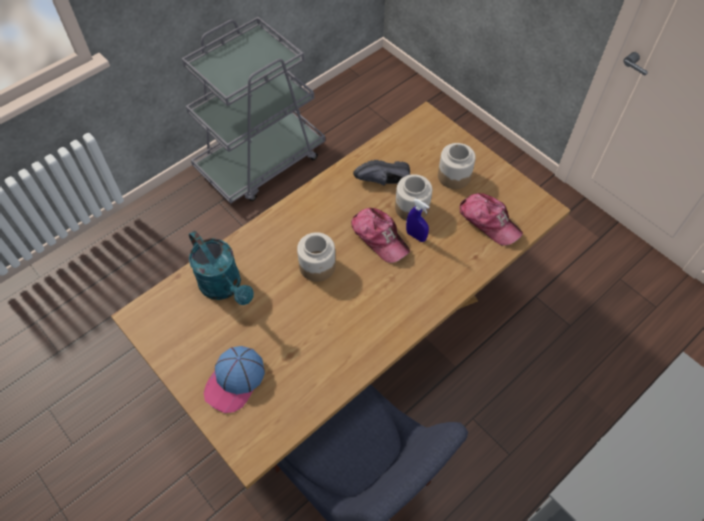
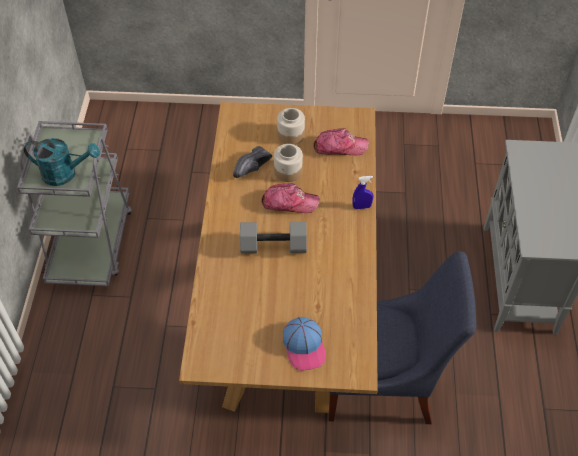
camera: 45 degrees left, 5 degrees down
turquoise watering can [189,230,254,305] -> turquoise watering can moved to [24,138,100,186]
jar [297,232,336,282] -> grey dumbbell [240,222,307,254]
blue spray bottle [406,199,430,242] -> blue spray bottle moved to [352,176,373,209]

